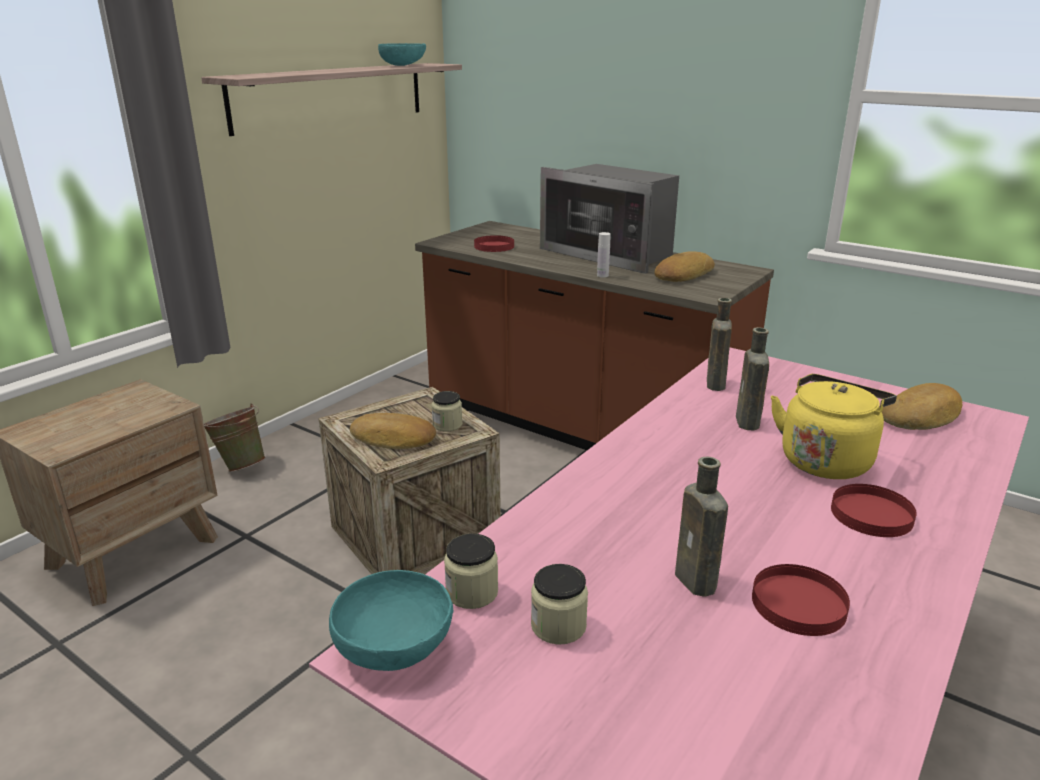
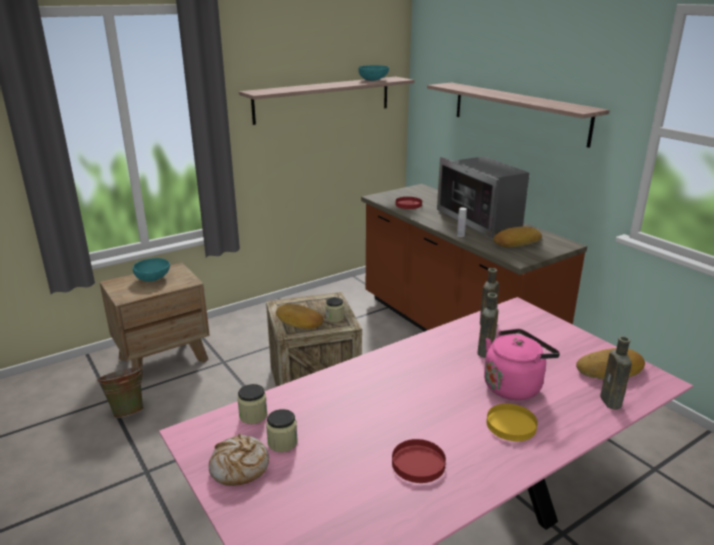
camera: 20 degrees right, 0 degrees up
green bucket [204,403,266,472] -> green bucket moved to [96,365,144,418]
turquoise bowl [329,570,454,671] -> turquoise bowl moved to [133,258,170,282]
brown bottle [675,457,728,597] -> brown bottle moved to [600,336,632,409]
yellow kettle [771,374,897,479] -> pink kettle [484,329,560,400]
red plate [831,484,917,537] -> yellow plate [486,404,538,441]
none -> bread [209,434,269,486]
none -> shelf [427,83,610,148]

